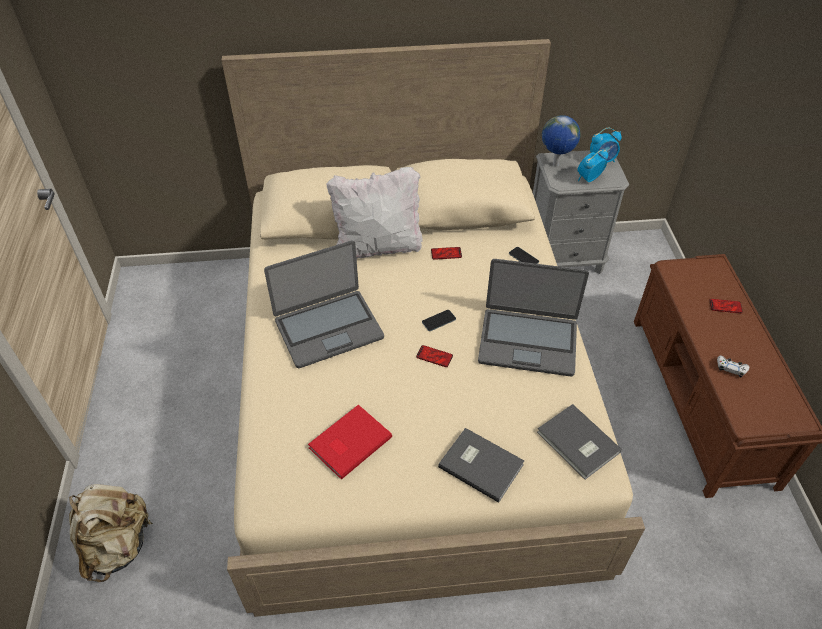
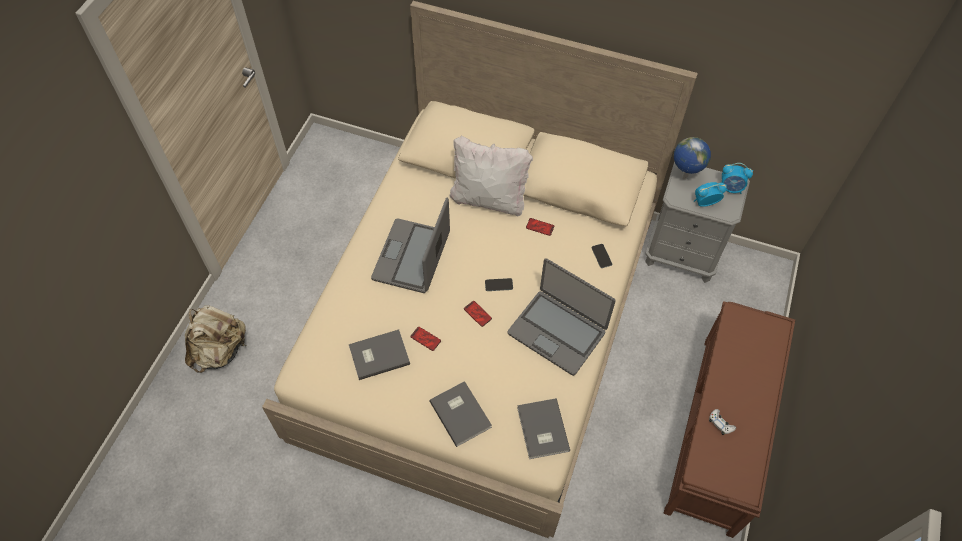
camera: 25 degrees right, 10 degrees up
laptop [264,240,384,368] -> laptop turned 105 degrees clockwise [371,198,450,293]
red book [308,405,392,480] -> grey book [349,330,410,380]
phone [709,299,743,313] -> phone moved to [411,327,441,351]

